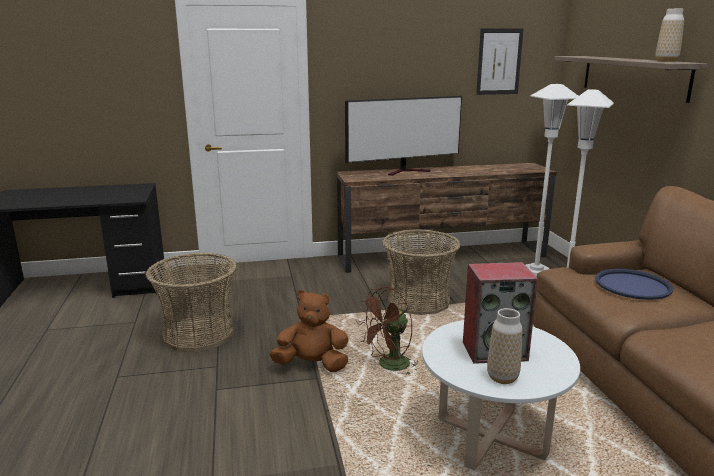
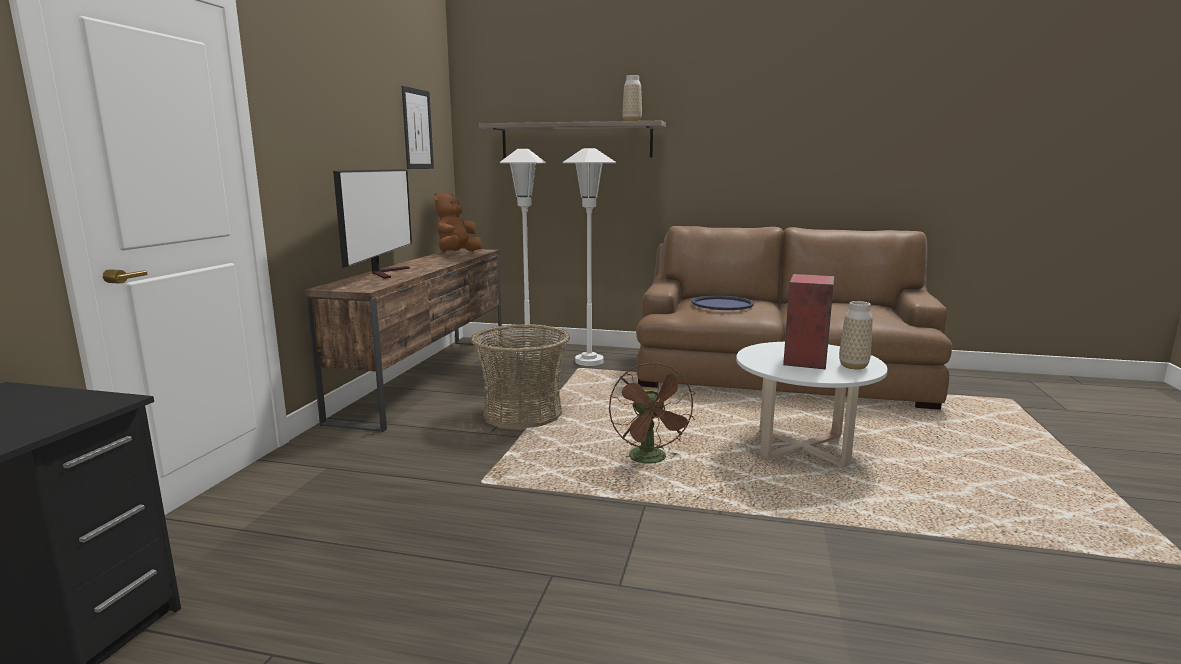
camera: 65 degrees left, 5 degrees down
basket [146,253,237,352] -> none
brown plush toy [269,290,349,372] -> brown plush toy moved to [434,193,482,252]

